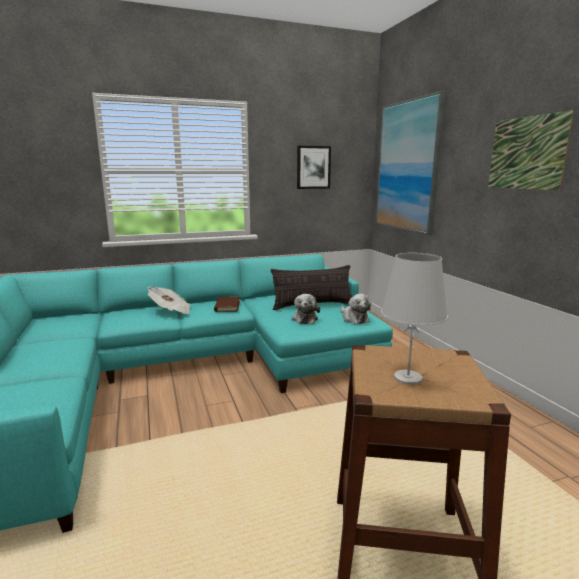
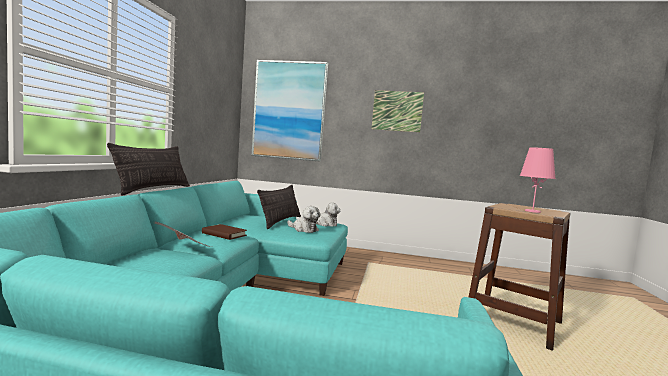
camera: 60 degrees left, 10 degrees down
picture [297,146,331,189] -> none
white table lamp [381,253,448,385] -> pink table lamp [520,147,556,213]
none -> pillow [107,143,190,196]

